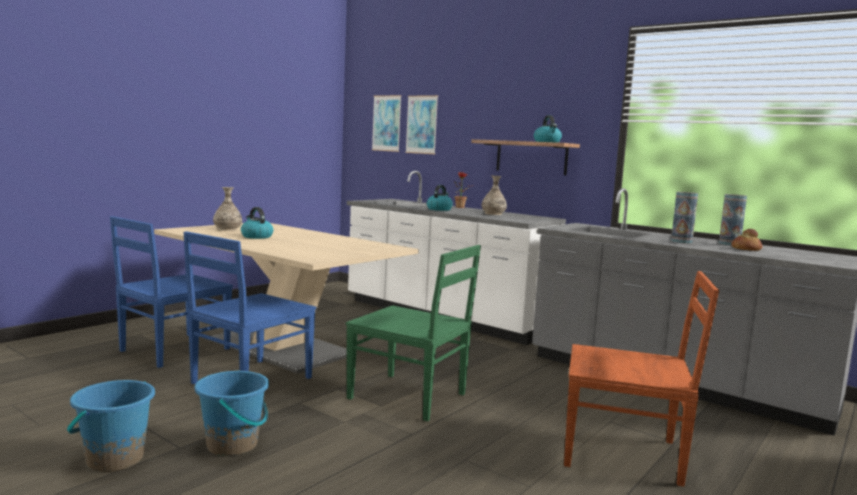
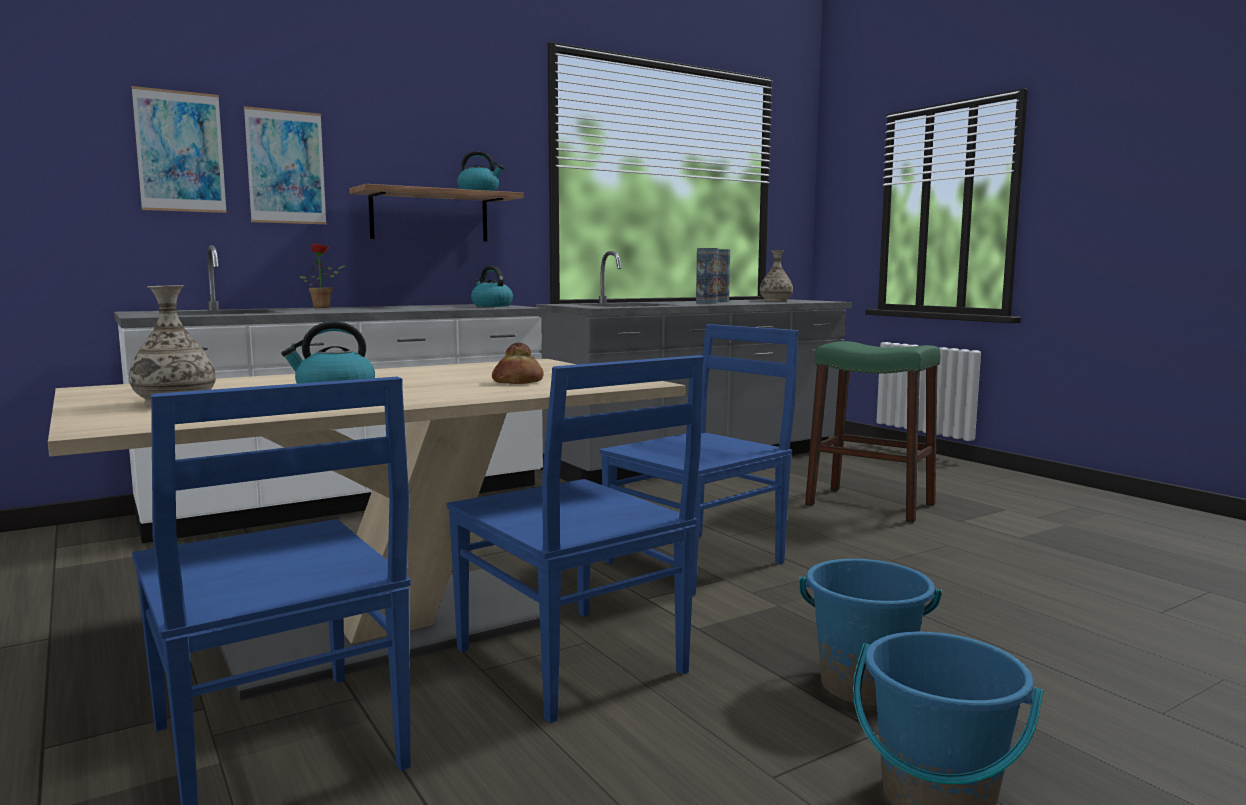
camera: 70 degrees left, 0 degrees up
green chair [346,245,481,422] -> blue chair [600,324,799,596]
picture [372,95,402,152] -> picture moved to [244,106,327,224]
kettle [427,185,453,211] -> kettle moved to [471,266,513,307]
vase [481,176,507,215] -> vase moved to [760,250,793,301]
brown chair [564,271,719,487] -> green stool [805,341,941,523]
bread [731,229,762,251] -> bread moved to [492,343,544,384]

